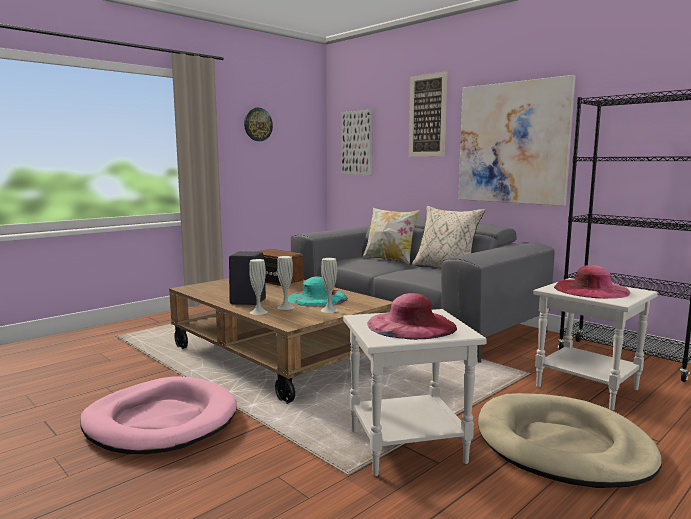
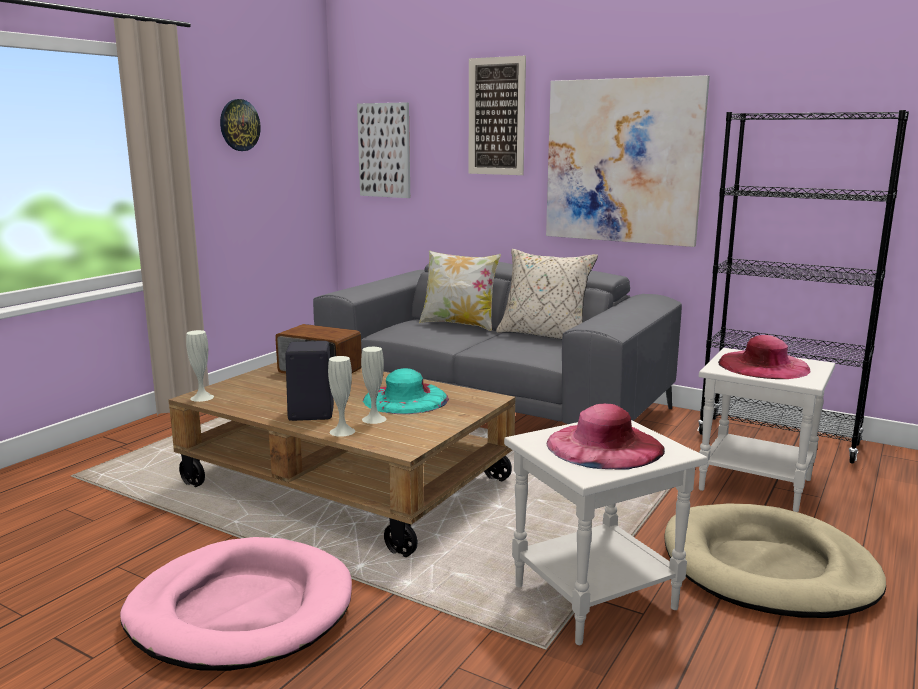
camera: 15 degrees left, 5 degrees up
white vase [321,258,338,313] -> white vase moved to [186,330,214,402]

